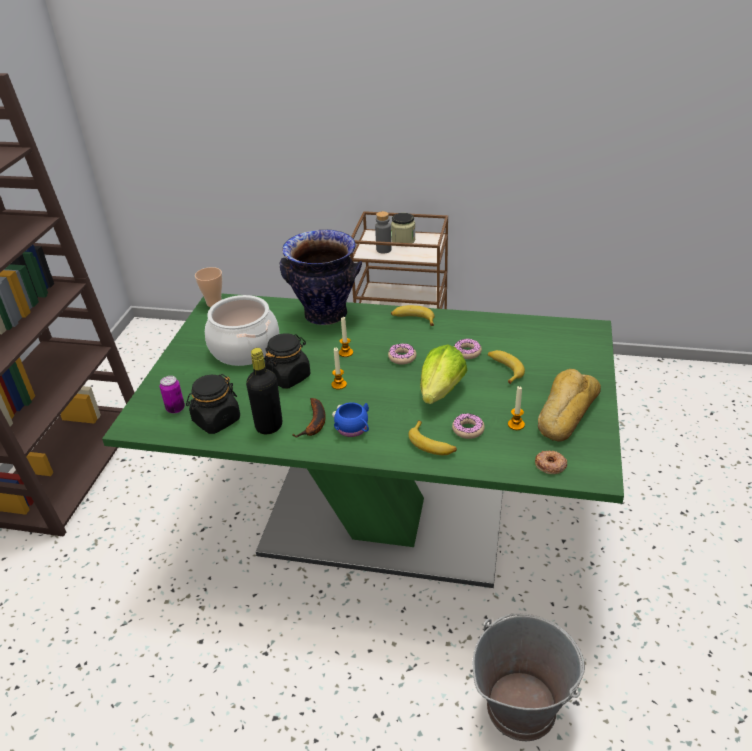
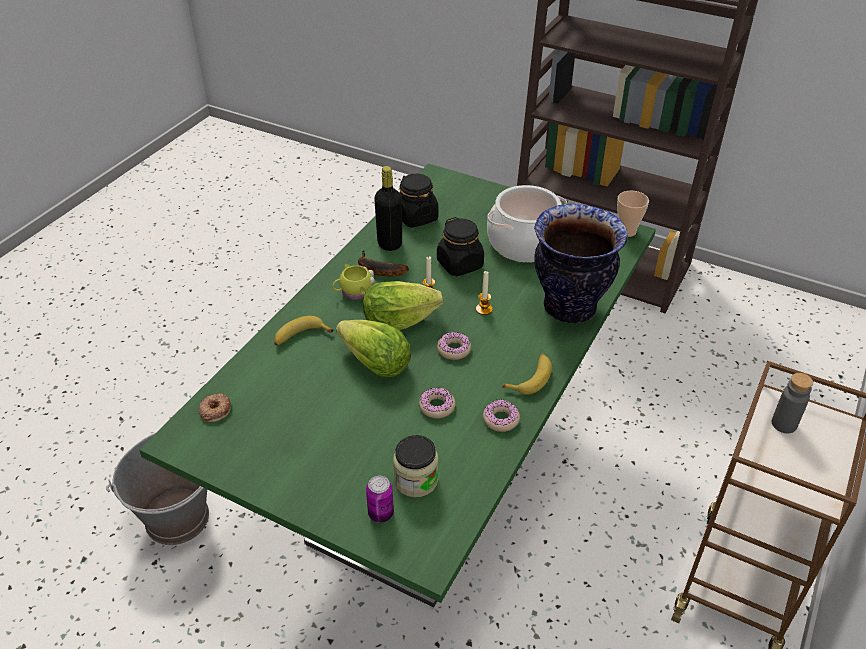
camera: 105 degrees right, 5 degrees up
can [160,376,185,414] -> can moved to [366,476,394,523]
blue mug [332,402,369,437] -> yellow mug [332,264,375,300]
jar [391,213,416,243] -> jar moved to [393,435,438,497]
donut [452,413,485,439] -> donut moved to [483,399,520,432]
banana [488,350,525,384] -> none
candle [508,386,525,430] -> none
bread [538,369,601,442] -> none
none -> lettuce [363,281,443,330]

